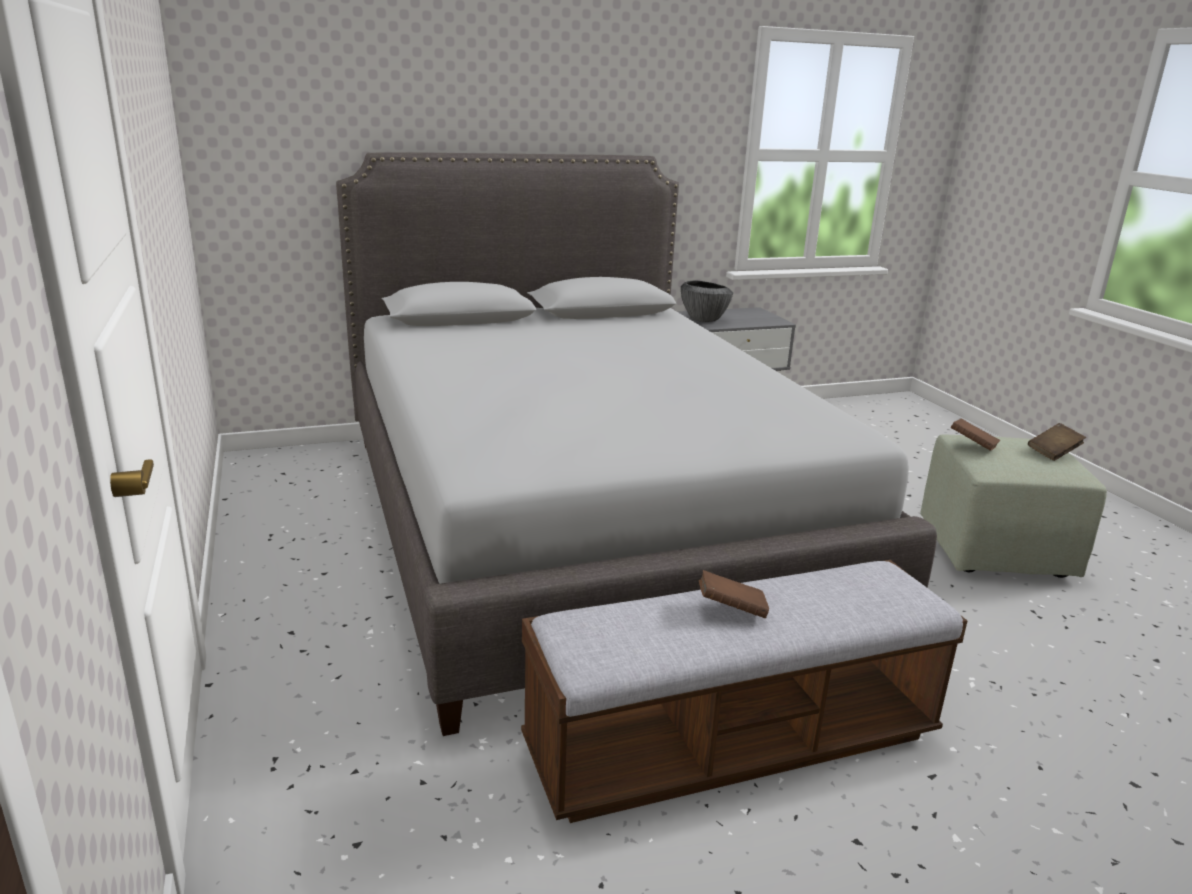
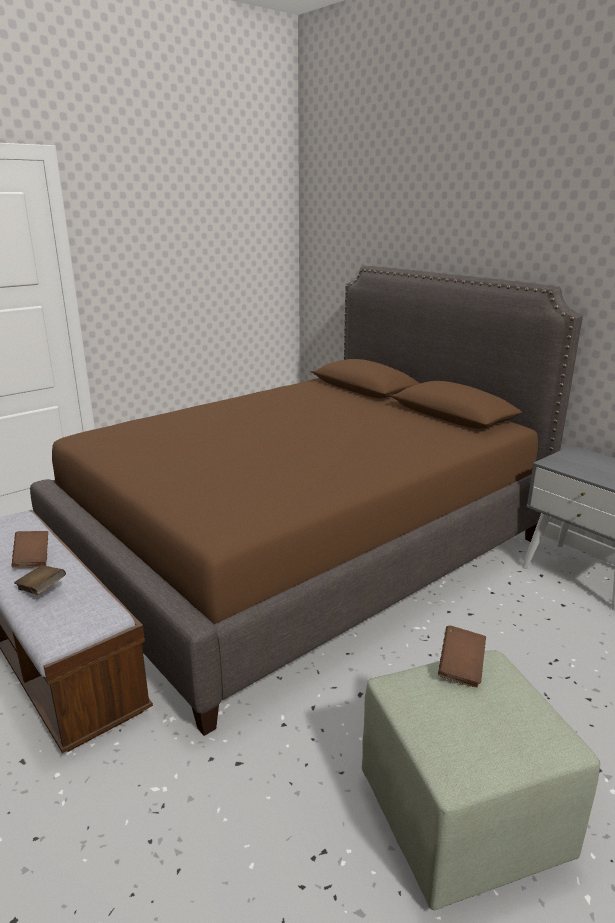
camera: 70 degrees right, 0 degrees up
grey bed [336,153,937,736] -> brown bed [30,266,583,736]
bowl [681,280,733,322] -> none
brown book [1028,423,1086,461] -> brown book moved to [14,565,66,595]

